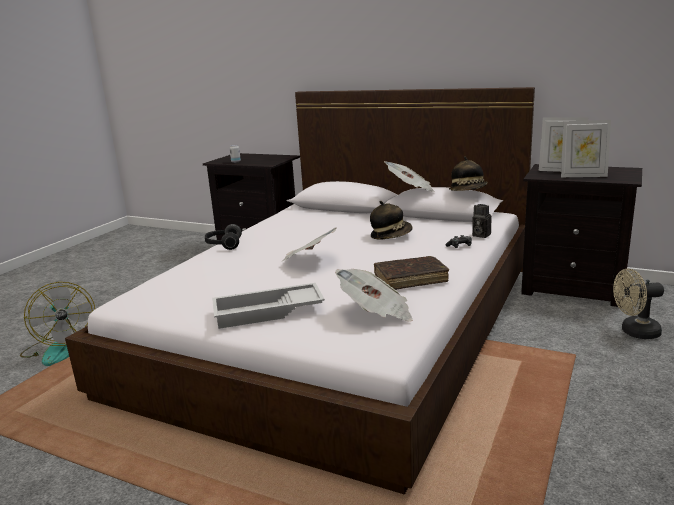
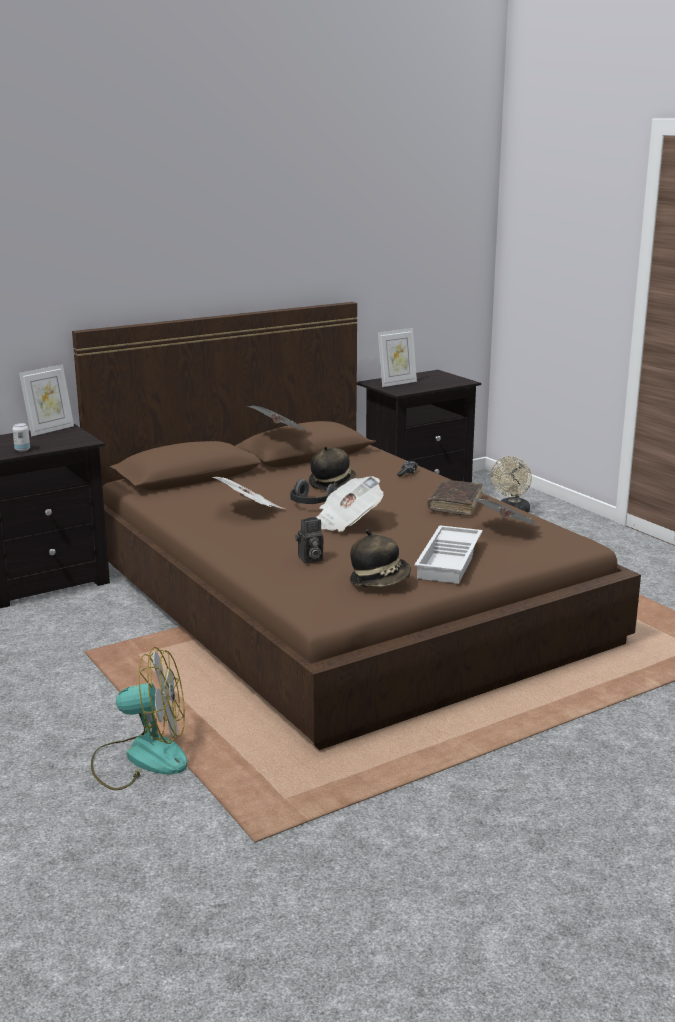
camera: 60 degrees left, 0 degrees up
white bed [65,87,535,494] -> brown bed [72,302,641,750]
headphones [205,224,242,250] -> headphones moved to [290,479,337,504]
hat [449,156,488,191] -> hat moved to [350,530,411,587]
camera [472,204,492,238] -> camera moved to [295,517,323,563]
picture frame [561,120,611,177] -> picture frame moved to [19,364,74,436]
none -> newspaper [213,477,285,509]

